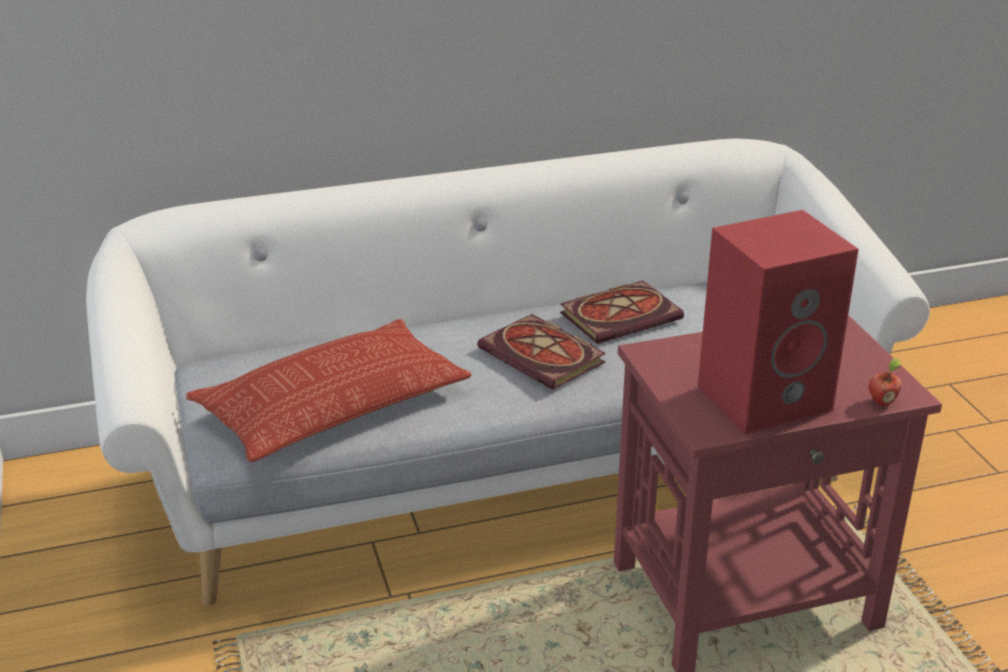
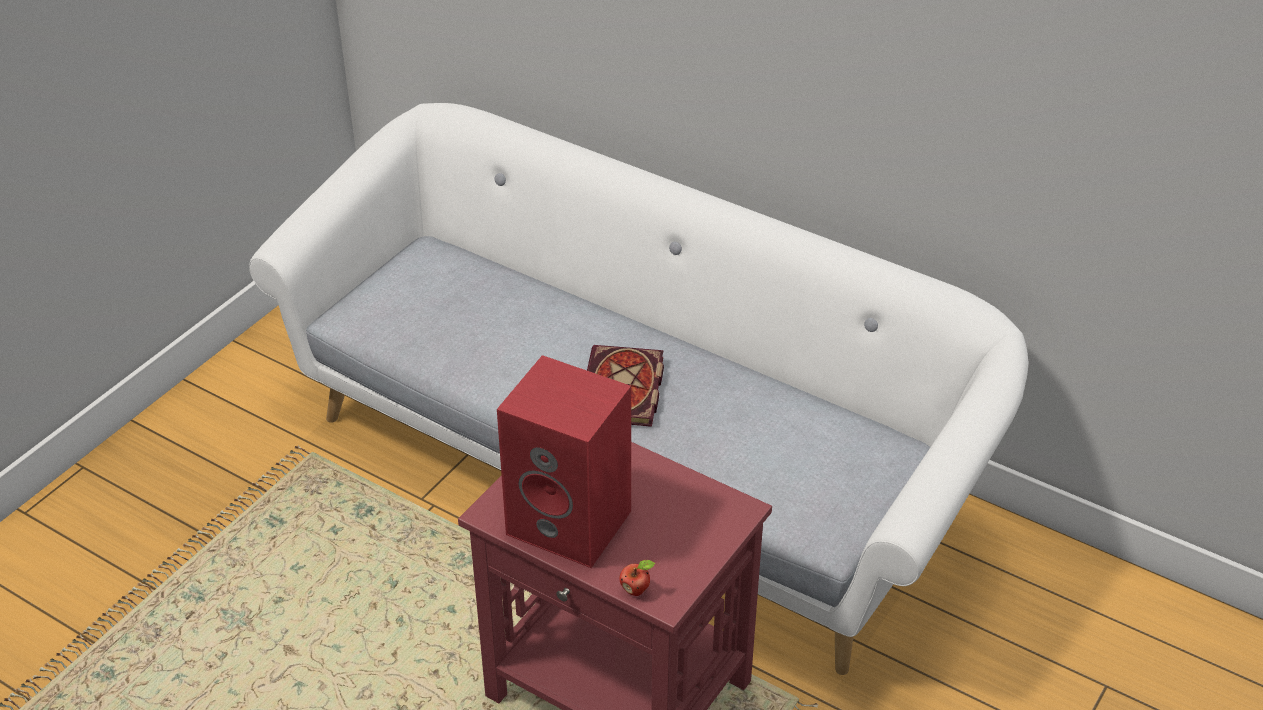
camera: 50 degrees right, 10 degrees up
pillow [186,319,471,462] -> none
book [560,281,684,344] -> none

